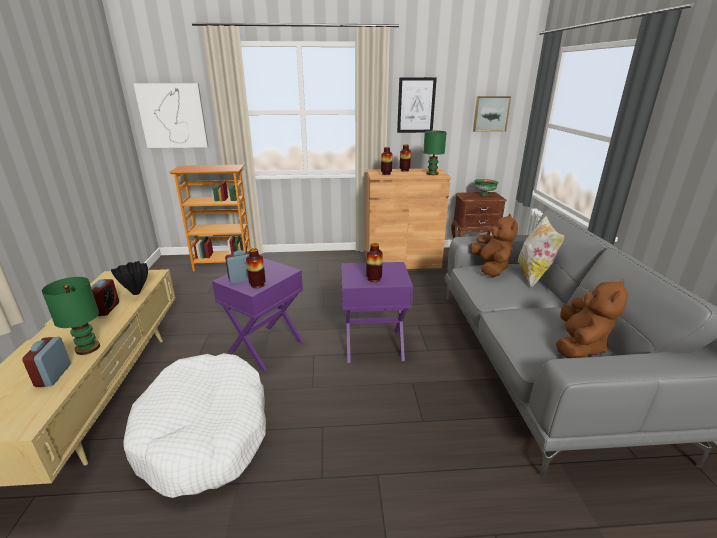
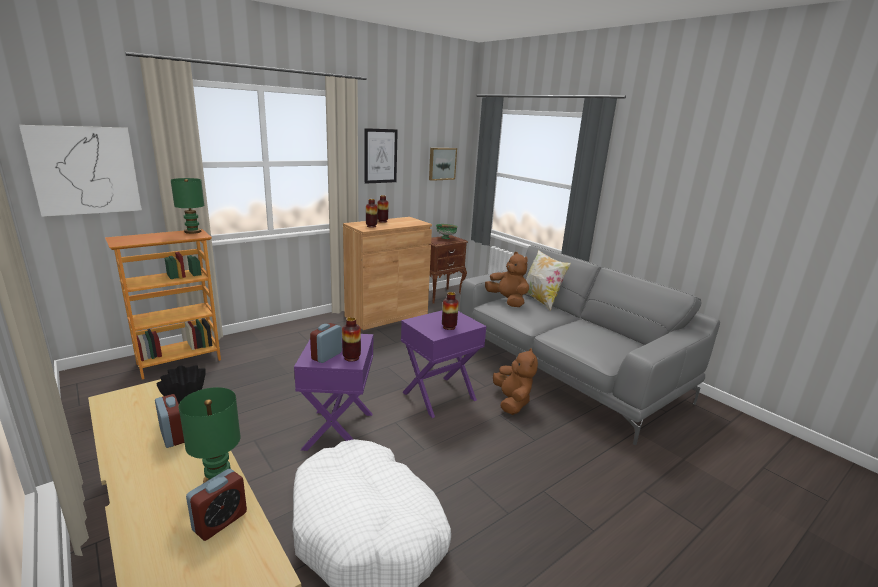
camera: 35 degrees left, 5 degrees down
alarm clock [22,337,71,387] -> alarm clock turned 105 degrees counterclockwise [186,469,247,541]
green table lamp [423,130,447,175] -> green table lamp moved to [171,178,204,234]
brown plush toy [556,279,628,358] -> brown plush toy moved to [493,348,538,415]

